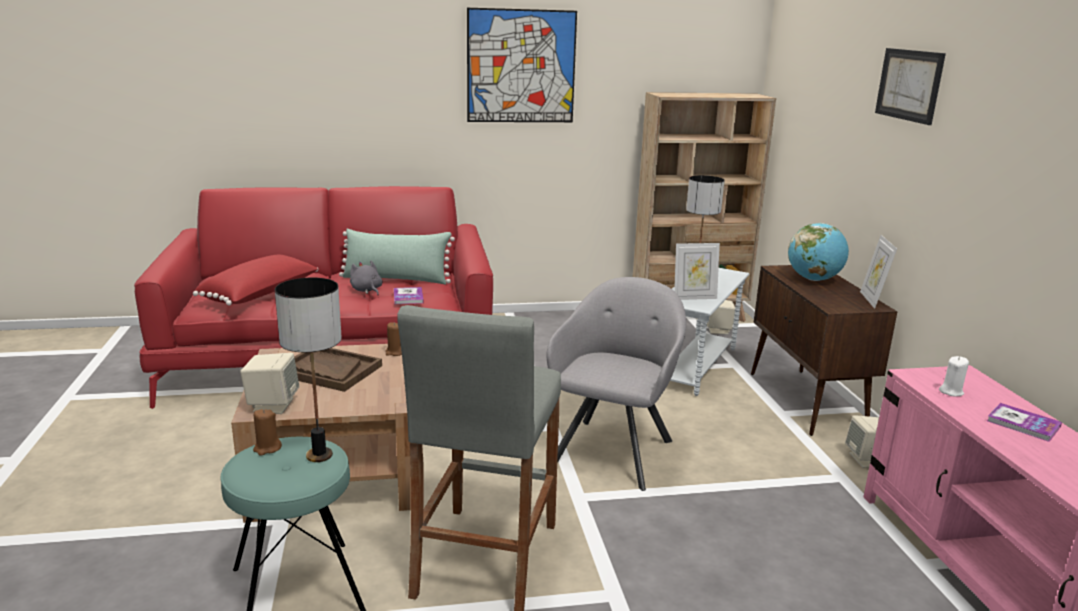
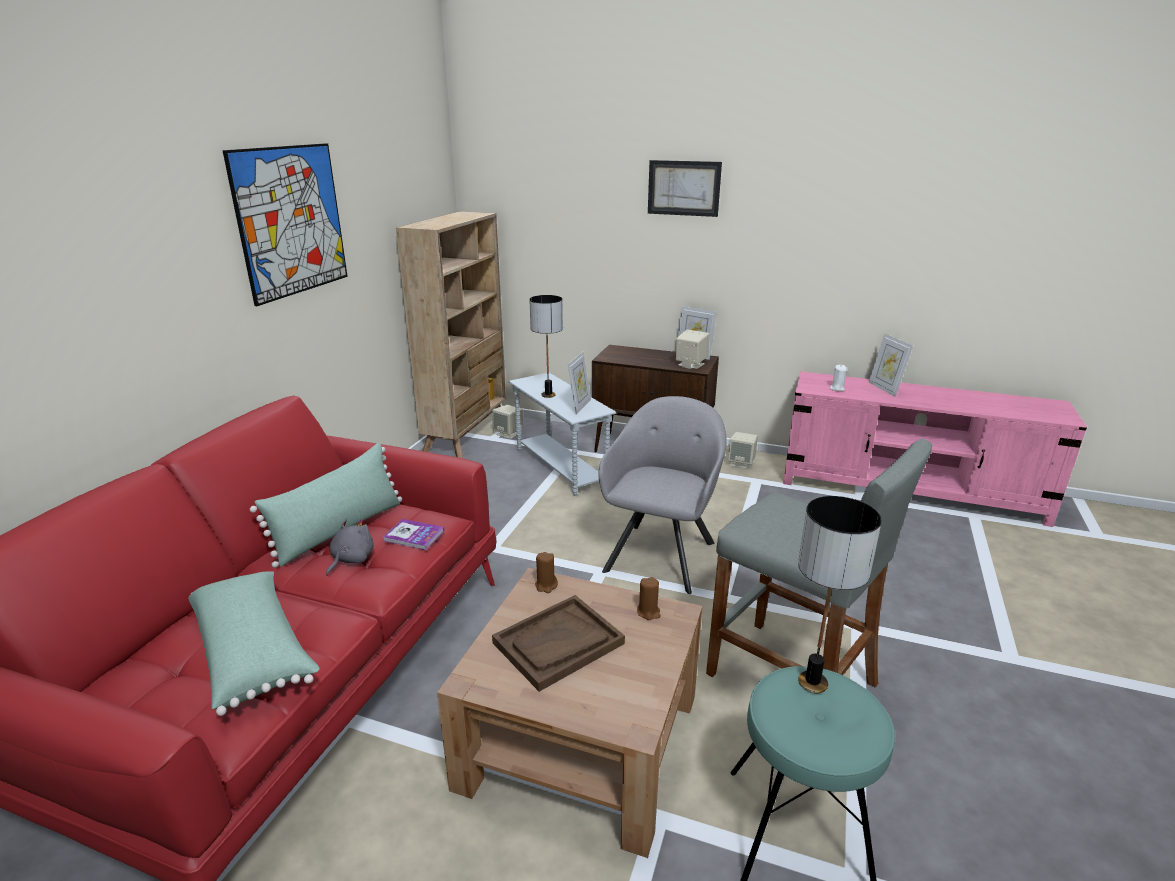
camera: 60 degrees left, 5 degrees up
red pillow [193,254,318,306] -> green pillow [188,571,320,716]
beige speaker [240,353,299,414] -> beige speaker moved to [676,329,709,369]
brown candle [253,409,282,456] -> brown candle moved to [637,577,661,620]
grey plush toy [350,261,382,295] -> grey plush toy turned 120 degrees clockwise [326,519,374,576]
grey armchair [547,277,686,491] -> grey armchair turned 60 degrees clockwise [598,396,727,594]
globe [788,223,849,281] -> none
book [987,403,1062,442] -> picture frame [869,334,913,397]

